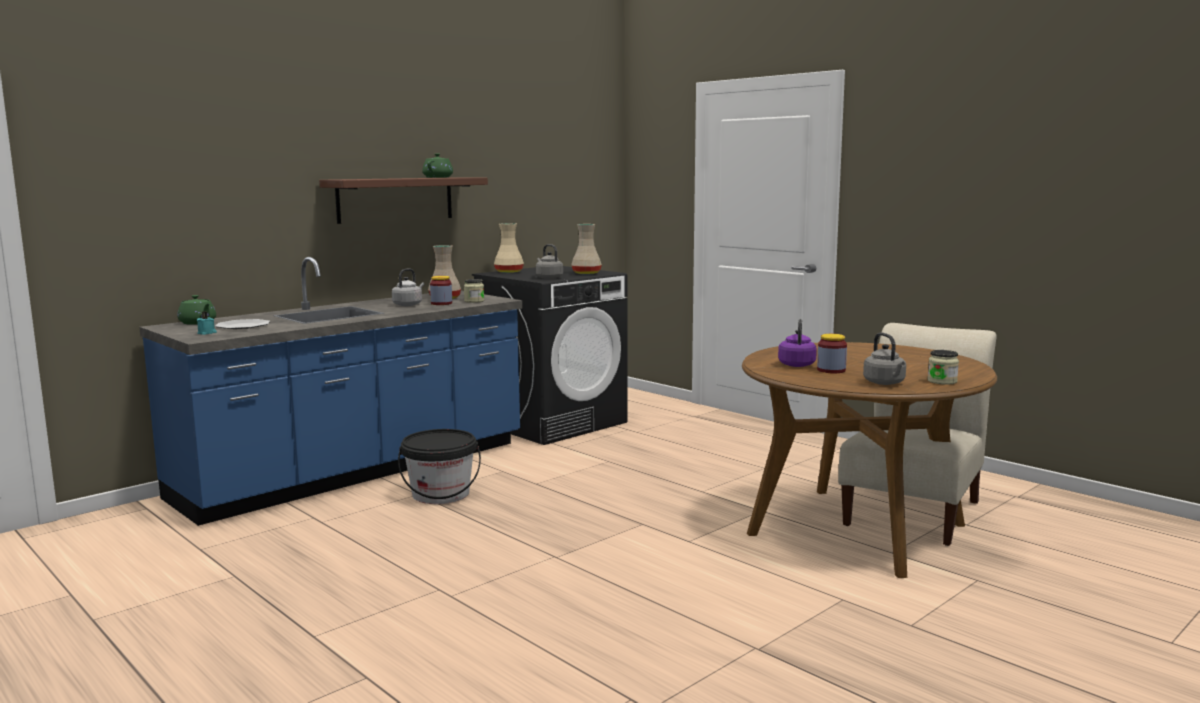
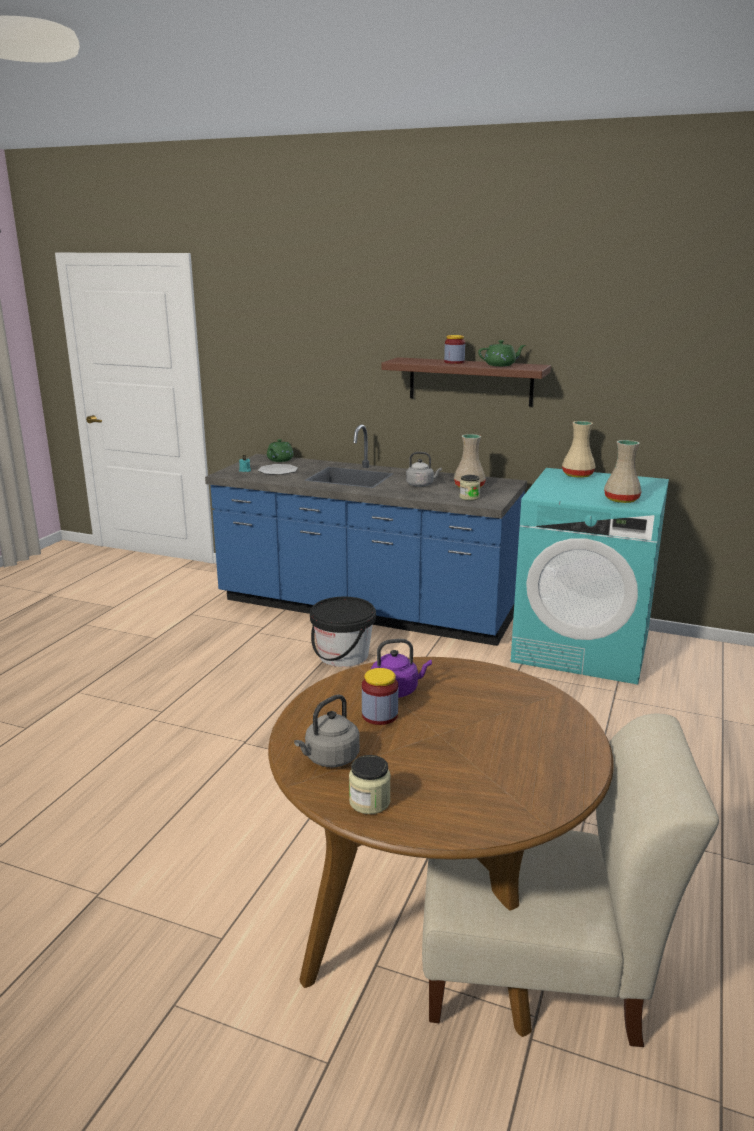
camera: 65 degrees right, 10 degrees up
jar [430,276,452,305] -> jar moved to [444,335,465,364]
black washing machine [472,266,628,445] -> turquoise washing machine [511,468,669,685]
grey kettle [536,244,563,279] -> none

